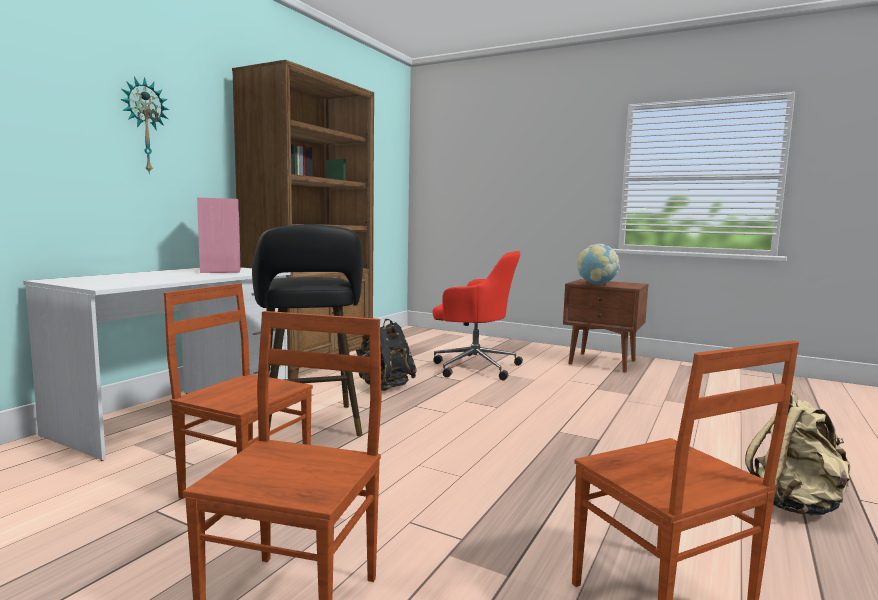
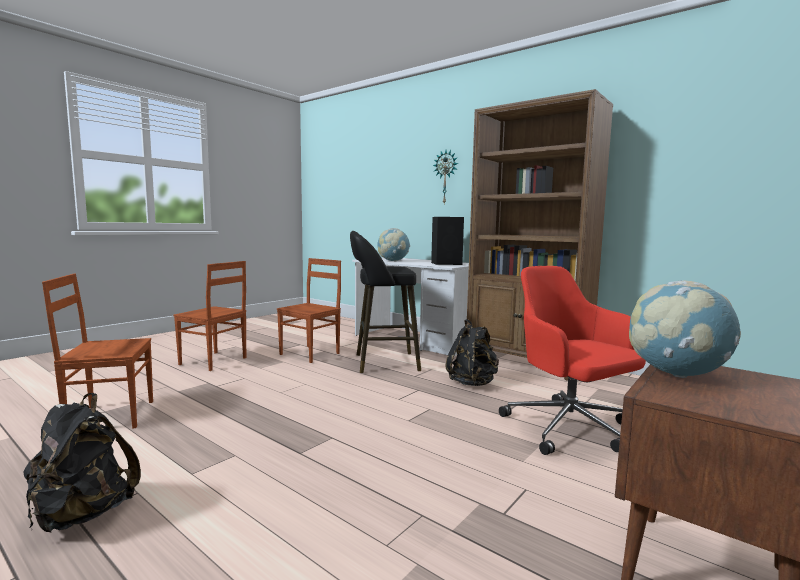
camera: 100 degrees right, 0 degrees up
pink speaker [197,198,241,273] -> black speaker [431,217,464,265]
red office chair [433,251,523,380] -> red office chair turned 120 degrees clockwise [499,266,646,455]
beige backpack [745,390,850,516] -> black backpack [23,393,141,533]
none -> globe [378,228,410,261]

